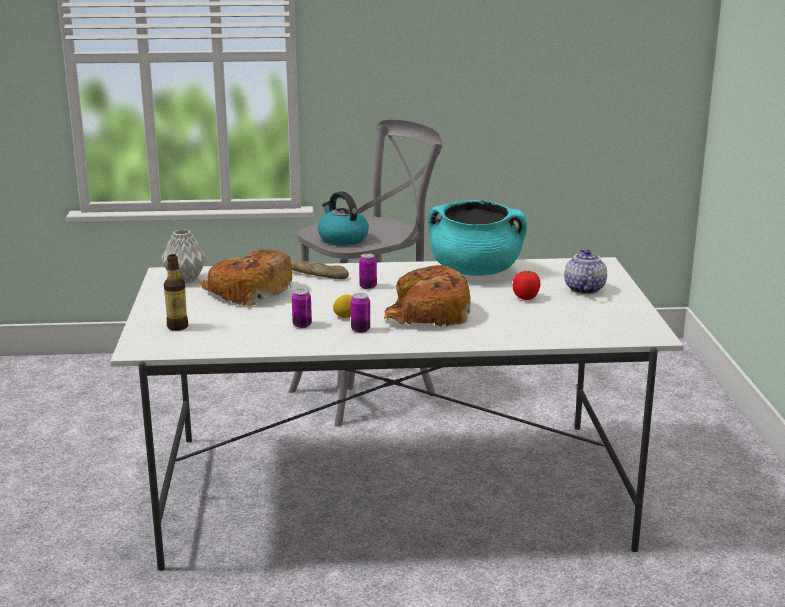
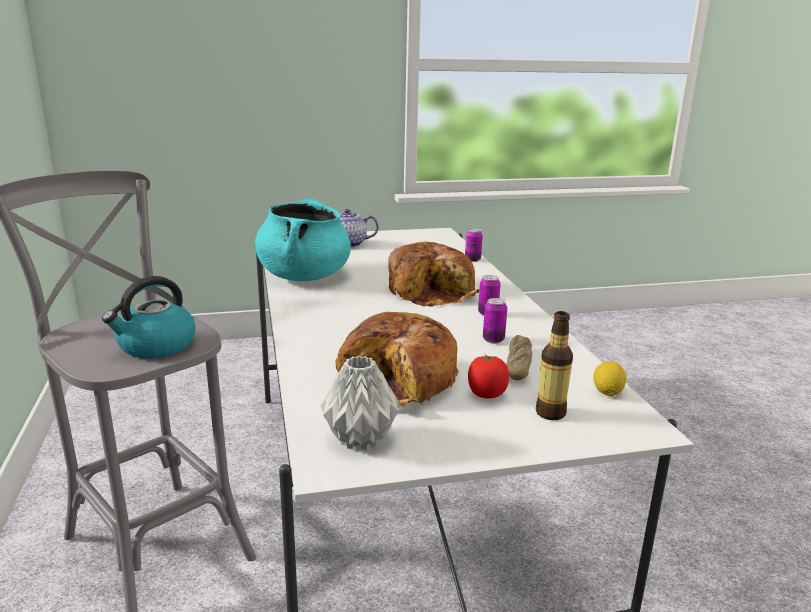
camera: 100 degrees left, 0 degrees up
bread [291,259,349,279] -> bread moved to [506,335,532,380]
lemon [333,295,353,318] -> lemon moved to [593,361,626,396]
can [359,253,377,289] -> can moved to [465,228,483,262]
tomato [513,271,540,300] -> tomato moved to [468,354,509,399]

